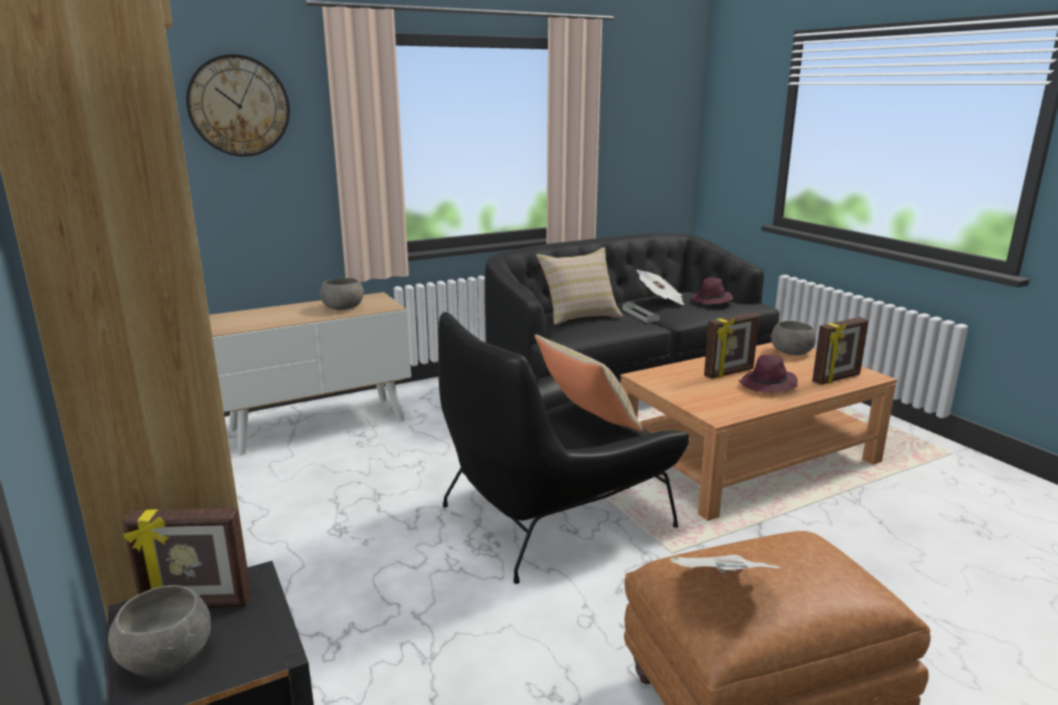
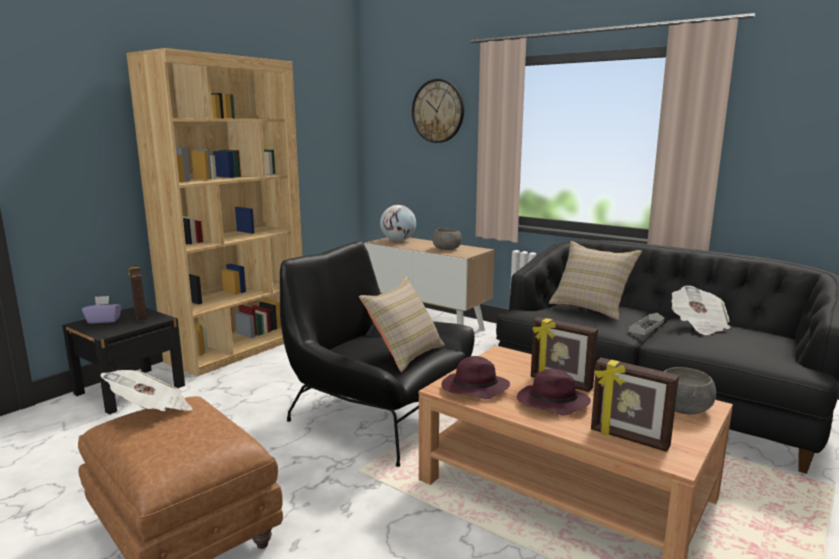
camera: 65 degrees right, 5 degrees down
grey bowl [108,585,211,676] -> purple tissue box [82,296,122,324]
purple hat [690,277,734,304] -> purple hat moved to [441,356,510,399]
none -> globe [380,205,416,241]

